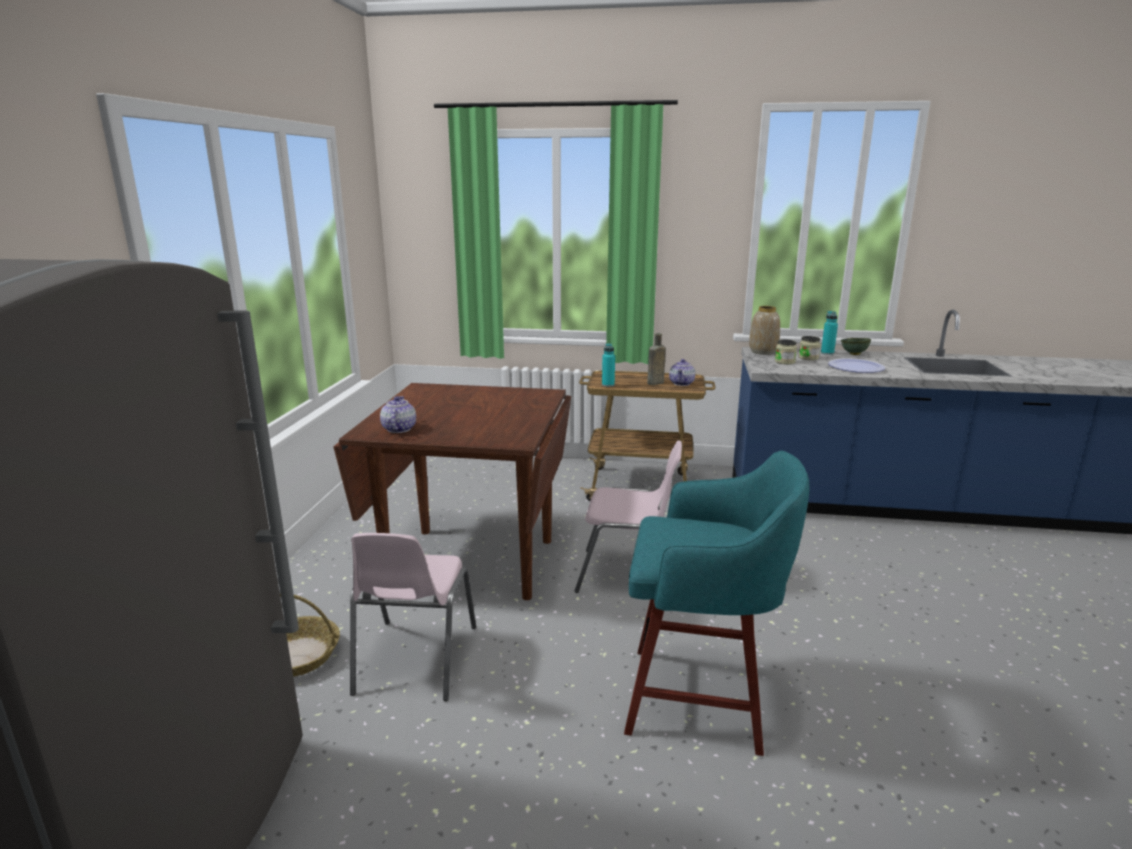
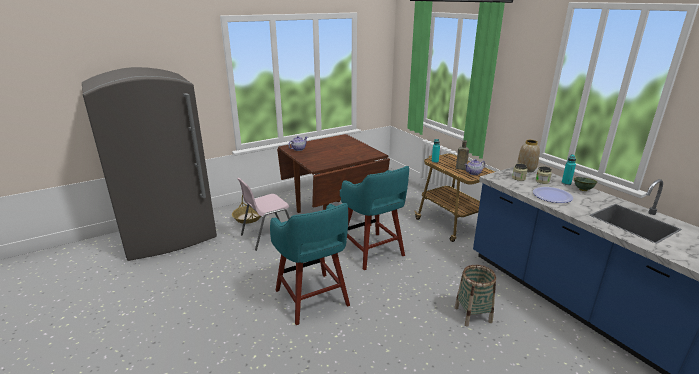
camera: 50 degrees right, 5 degrees up
pink chair [574,440,682,593] -> turquoise stool [340,166,409,270]
none -> basket [455,265,496,327]

